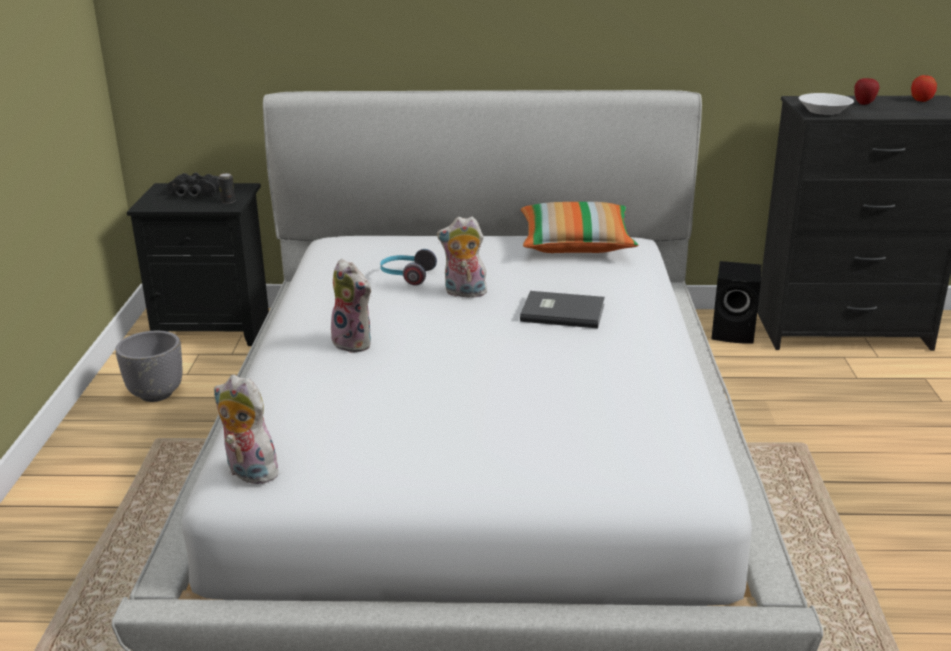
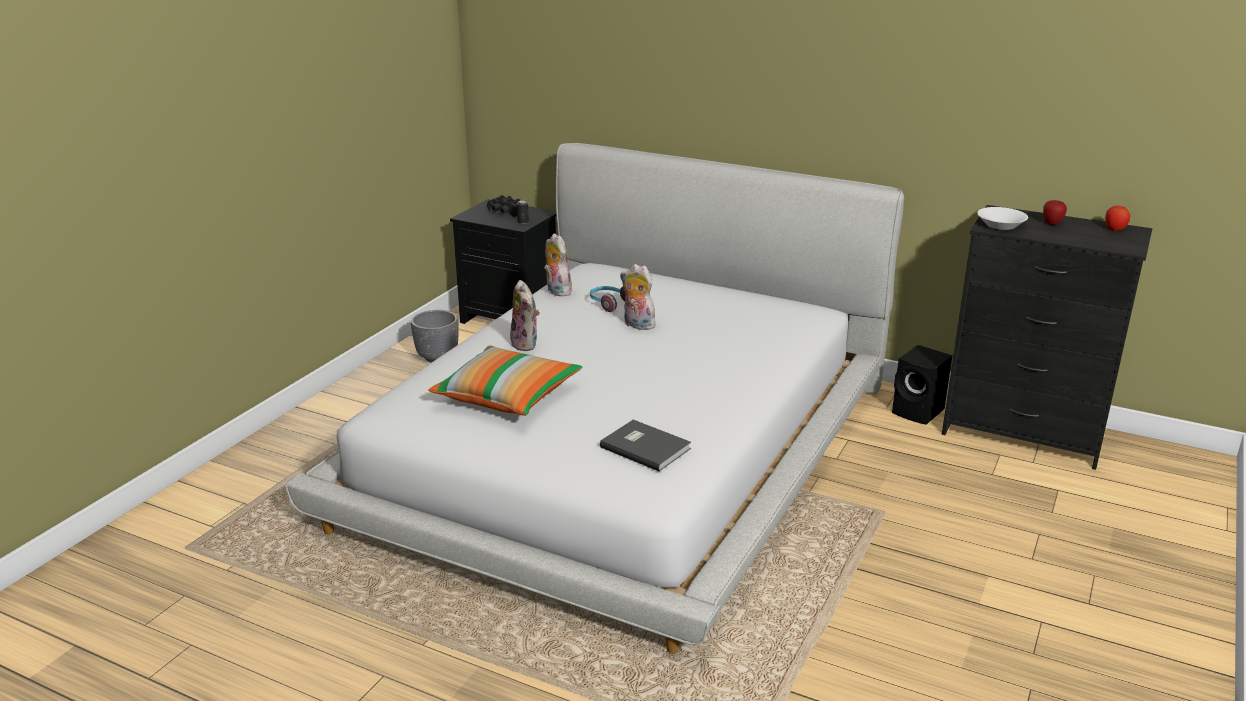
camera: 25 degrees right, 0 degrees up
plush toy [214,375,283,484] -> plush toy moved to [544,233,572,296]
grey book [520,291,605,328] -> grey book moved to [600,420,691,472]
pillow [521,202,638,253] -> pillow moved to [428,345,583,416]

